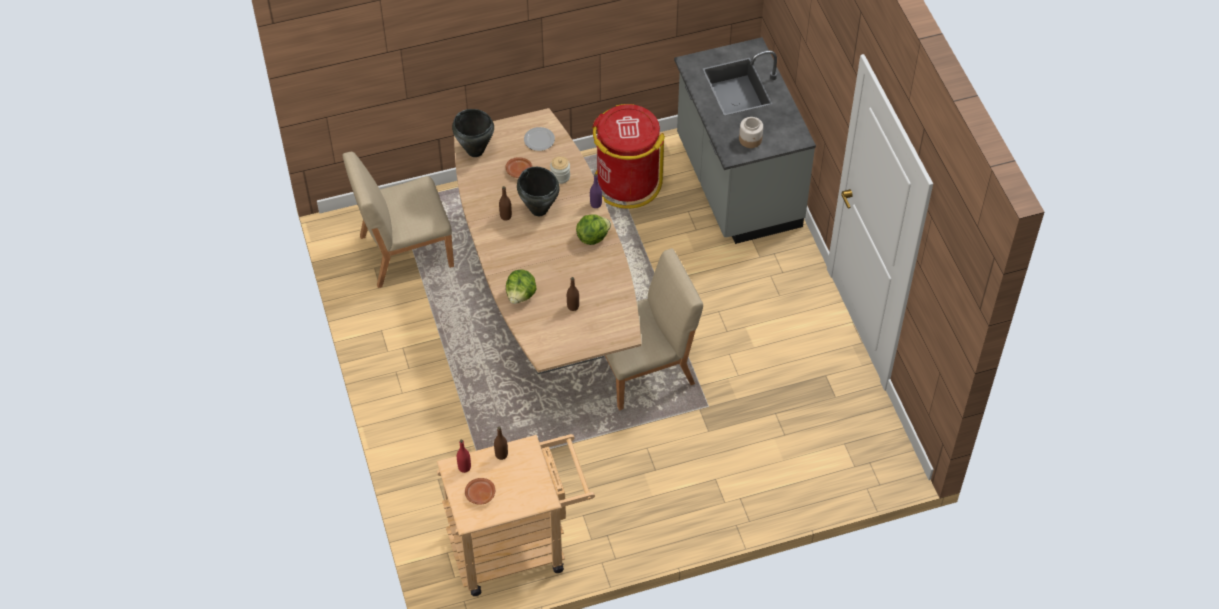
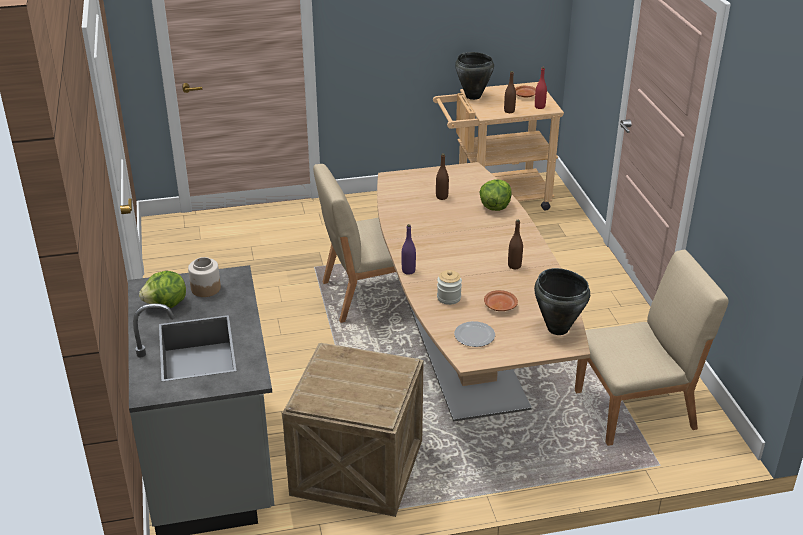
camera: 175 degrees left, 20 degrees down
black cooking pot [517,167,560,216] -> black cooking pot moved to [455,52,494,100]
lettuce [576,214,611,245] -> lettuce moved to [139,271,186,308]
red trash can [592,104,665,209] -> crate [282,343,424,517]

